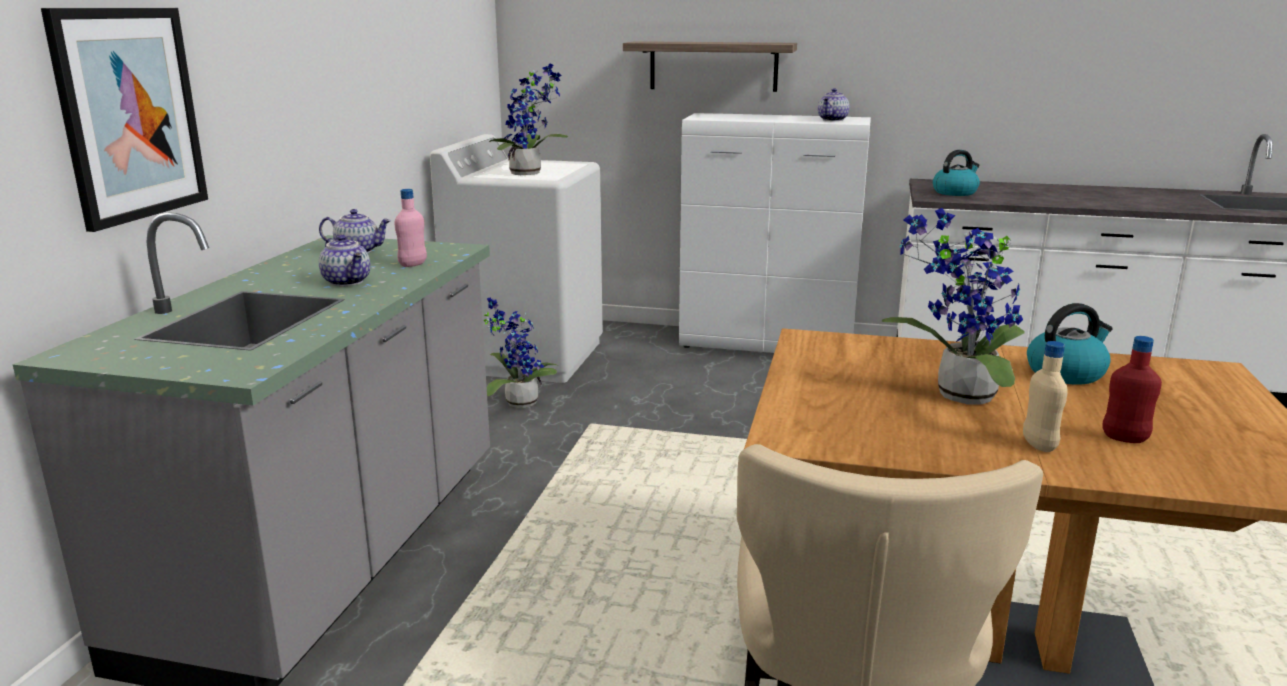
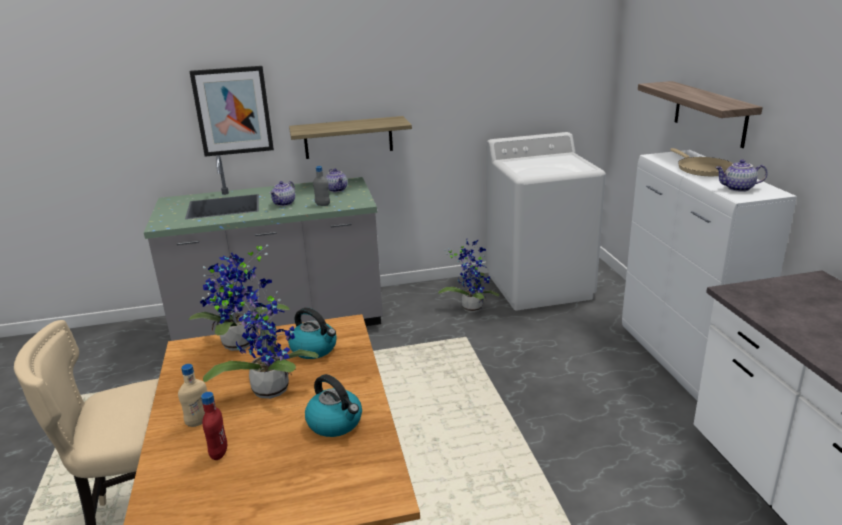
camera: 65 degrees right, 5 degrees up
pink bottle [395,189,427,267] -> grey bottle [313,166,330,206]
potted plant [489,63,568,175] -> potted plant moved to [188,244,290,351]
kettle [933,150,980,196] -> kettle moved to [288,308,337,359]
none -> shelf [289,116,412,159]
none -> beige frying pan [670,148,733,176]

